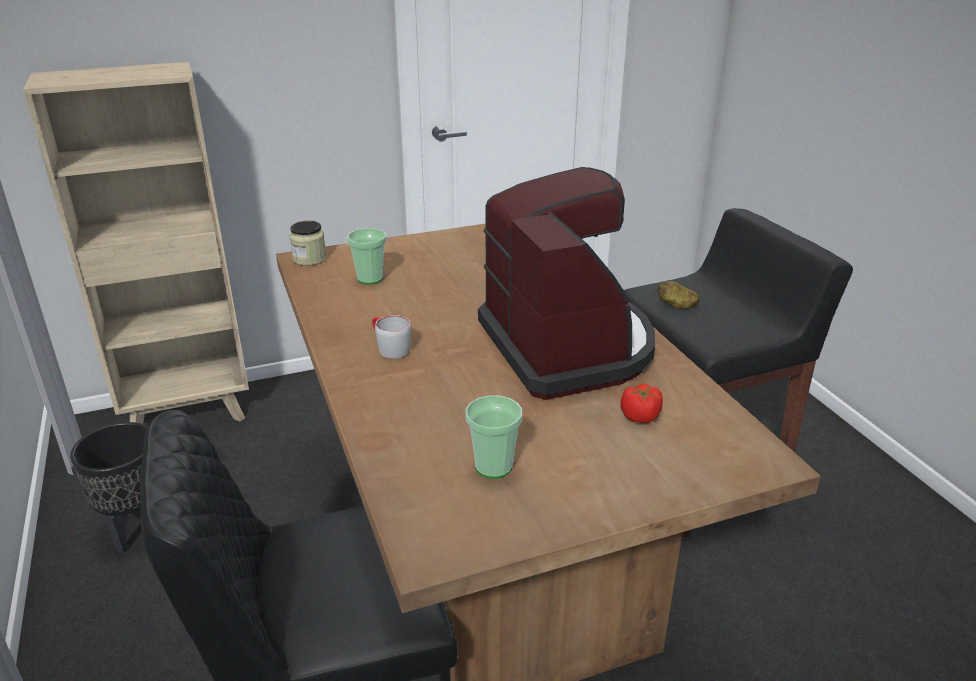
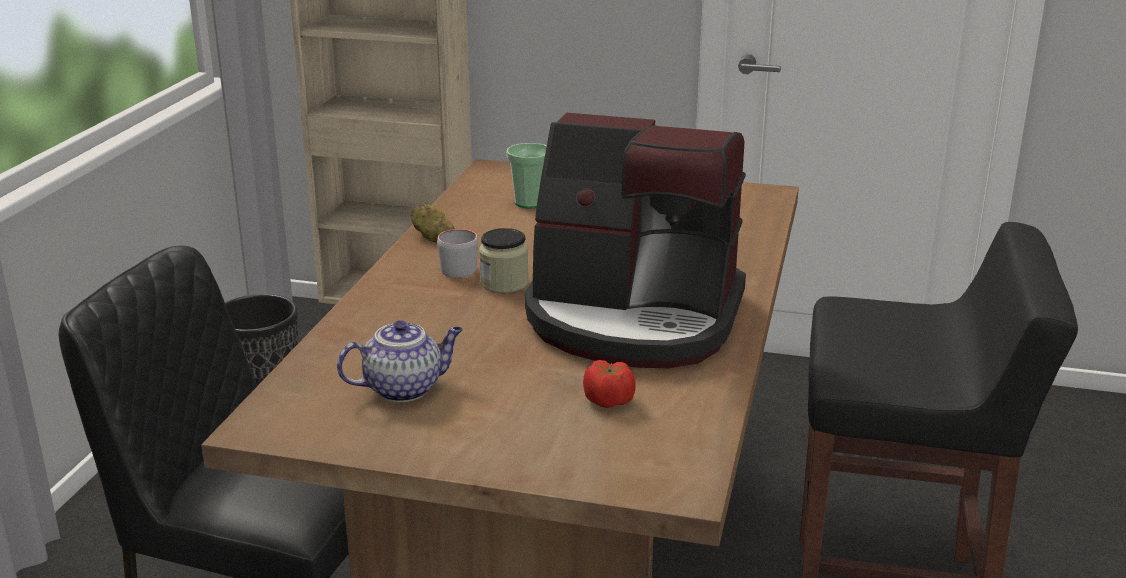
camera: 35 degrees right, 5 degrees down
jar [290,221,326,266] -> jar moved to [479,228,529,293]
cup [465,395,522,479] -> teapot [337,320,463,402]
coffee machine [478,167,655,400] -> coffee machine turned 90 degrees clockwise [525,113,746,368]
potato [657,281,699,309] -> potato moved to [411,204,455,242]

